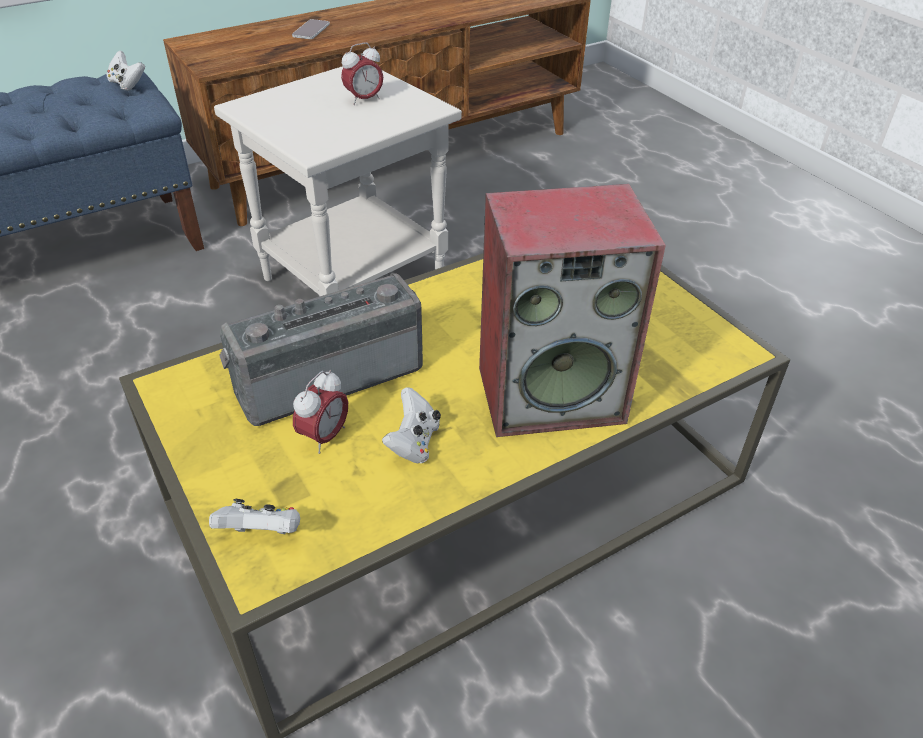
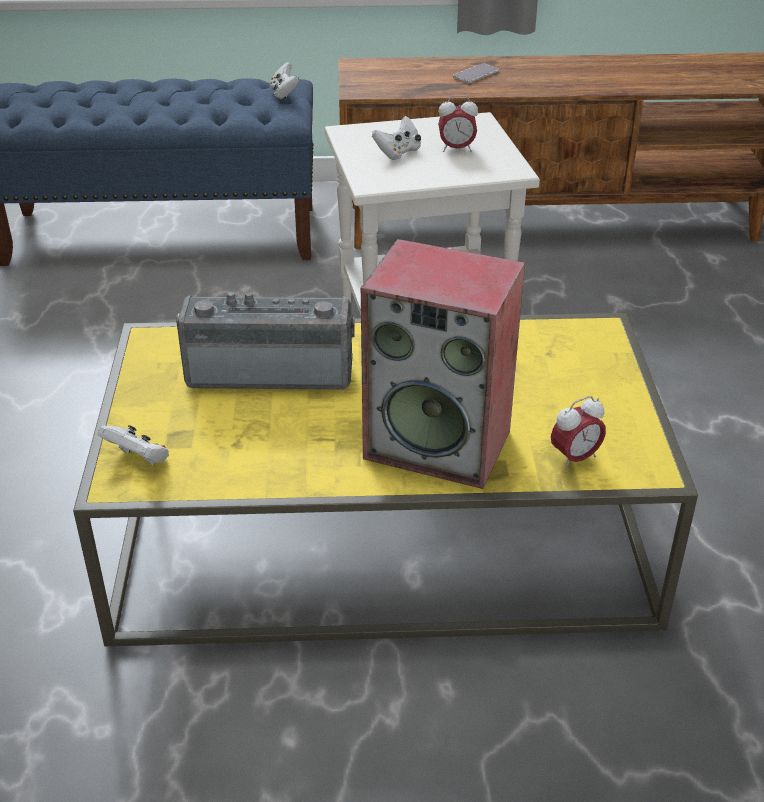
camera: 30 degrees right, 5 degrees down
alarm clock [293,370,348,454] -> alarm clock moved to [551,396,606,470]
white game controller [382,387,441,463] -> white game controller moved to [372,116,421,160]

